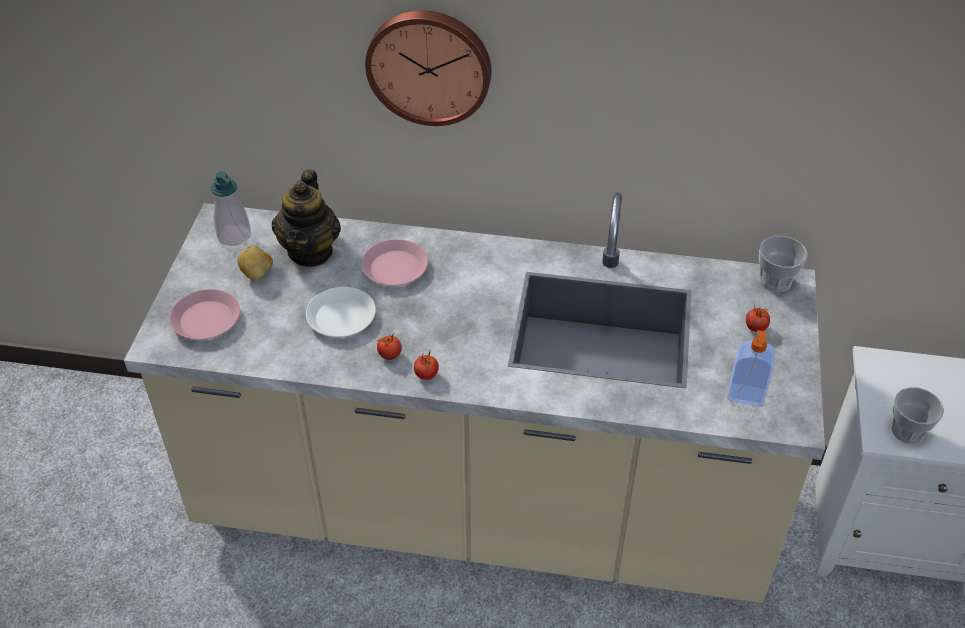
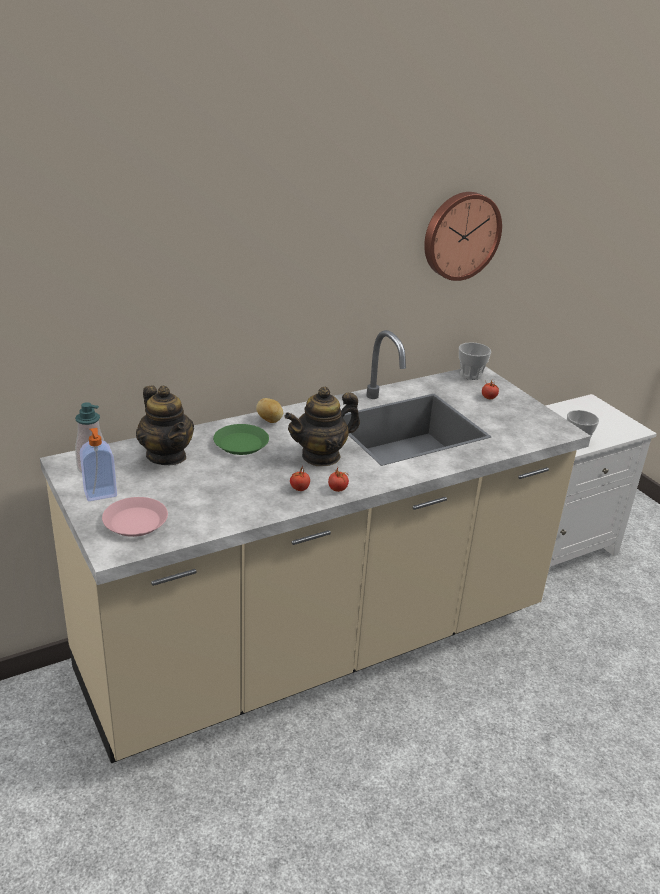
camera: 40 degrees left, 15 degrees down
potato [238,245,273,280] -> potato moved to [256,398,283,423]
white plate [306,287,376,337] -> none
pink plate [361,239,428,286] -> green plate [213,424,269,455]
wall clock [365,10,492,126] -> wall clock moved to [424,192,502,281]
soap dispenser [727,330,775,407] -> soap dispenser moved to [80,428,117,501]
none -> teapot [285,387,360,466]

